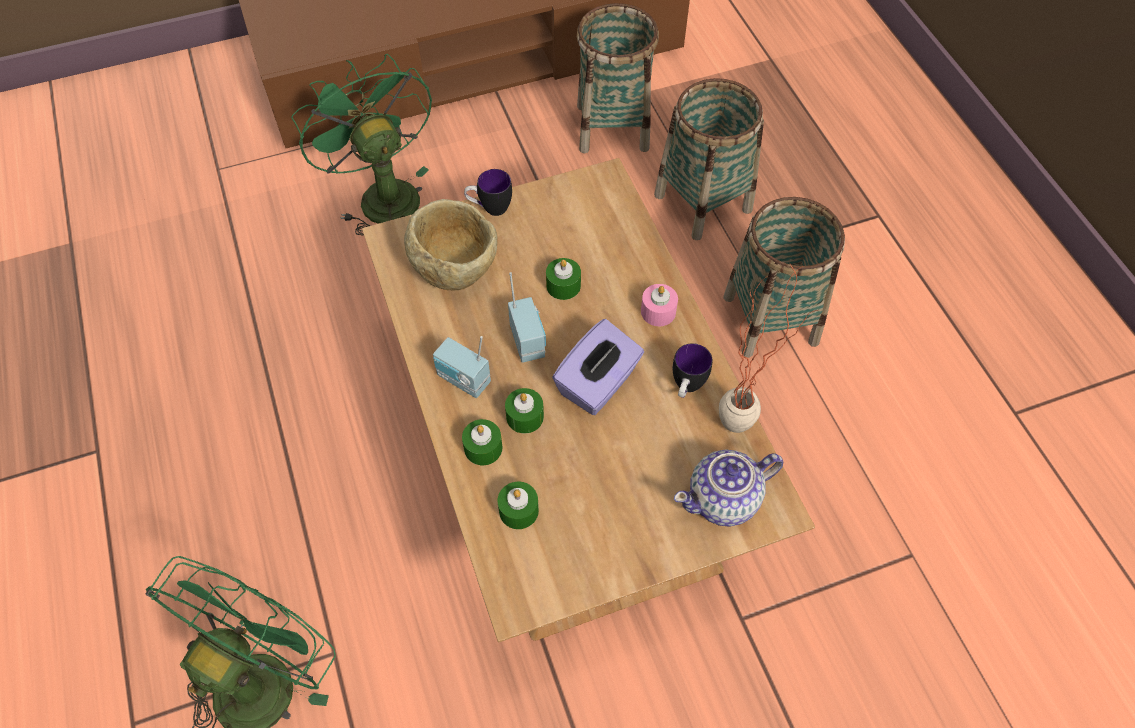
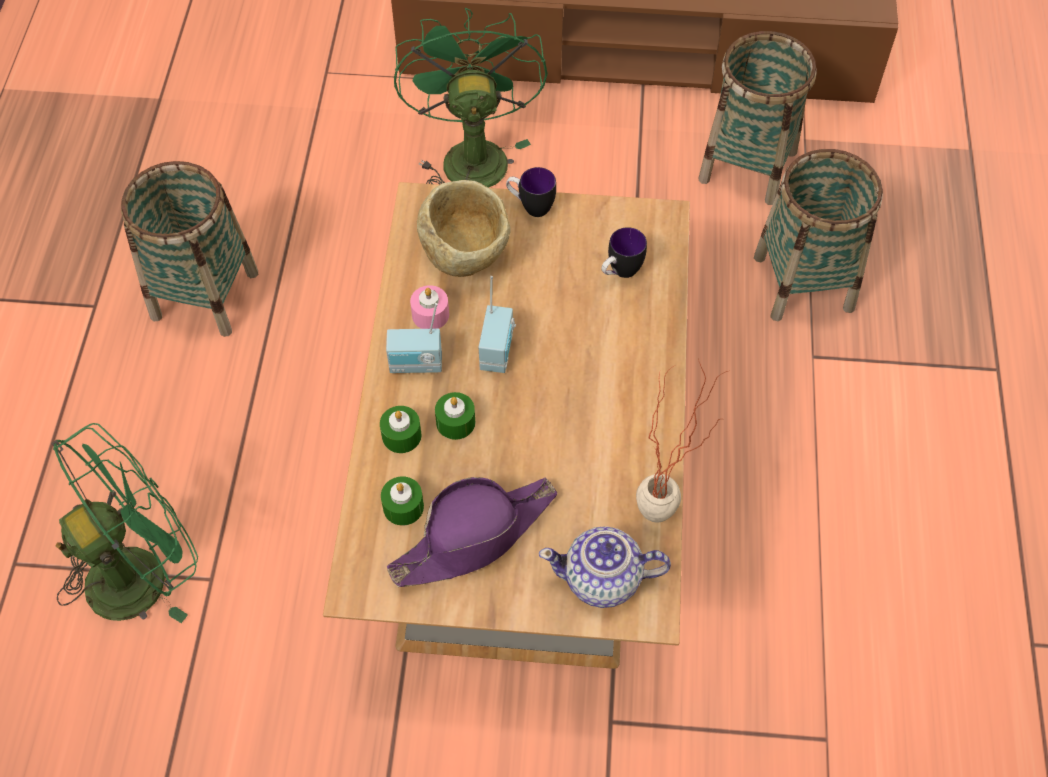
camera: 25 degrees right, 0 degrees up
radio [433,336,491,398] -> radio turned 60 degrees counterclockwise [386,303,442,373]
green candle [546,258,581,300] -> none
purple tissue box [552,319,644,415] -> none
pink candle [641,284,678,326] -> pink candle moved to [410,285,449,329]
mug [673,343,713,398] -> mug moved to [601,227,647,278]
basket [723,197,845,358] -> basket moved to [121,161,258,337]
none -> purple hat [387,477,557,587]

